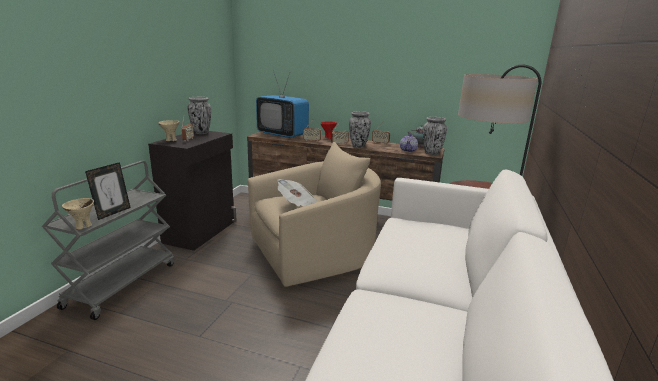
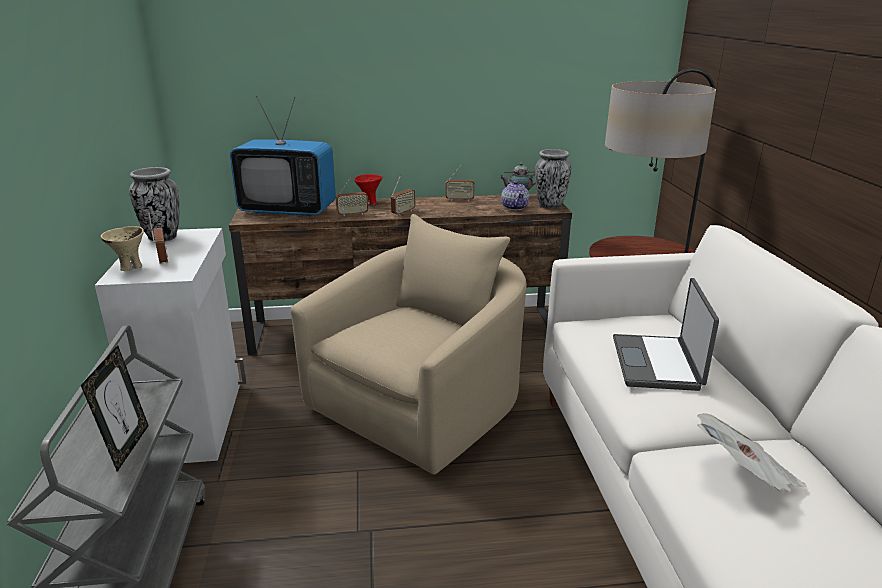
camera: 25 degrees left, 5 degrees up
beige bowl [62,198,94,230] -> none
black cabinet [148,131,237,251] -> white cabinet [95,228,246,463]
newspaper [277,179,317,206] -> newspaper moved to [697,413,807,492]
vase [349,111,371,148] -> none
none -> laptop [613,278,719,391]

